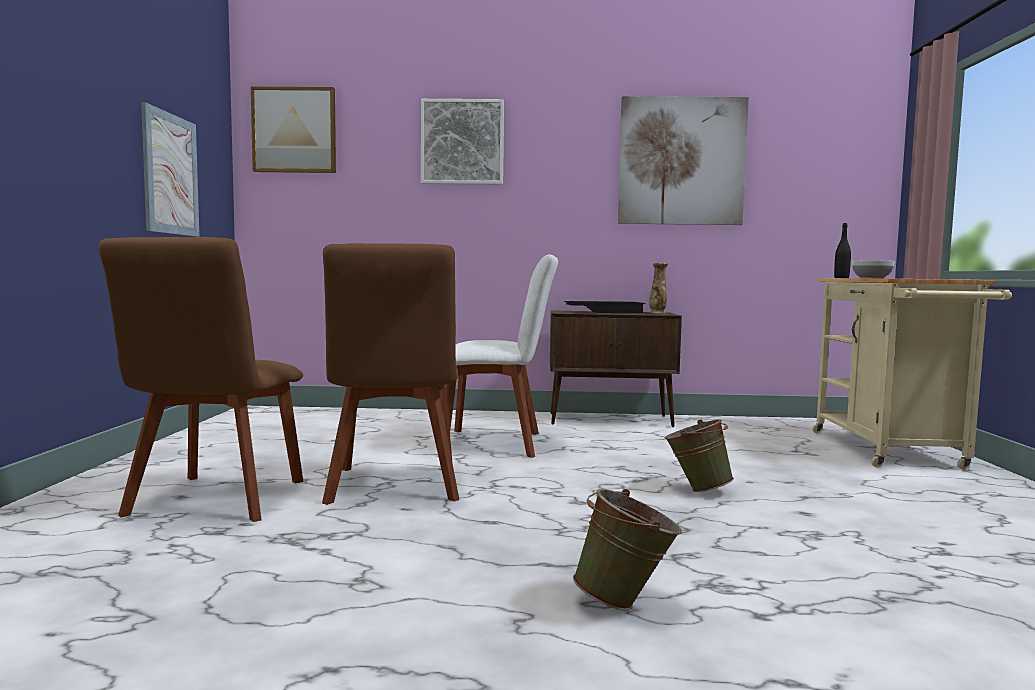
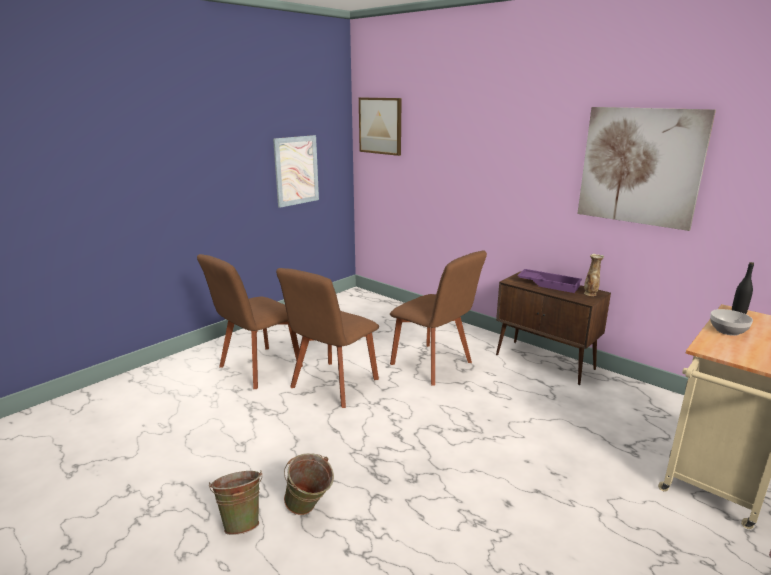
camera: 40 degrees right, 15 degrees up
picture [421,99,504,185] -> none
white chair [446,254,558,458] -> brown chair [390,250,487,386]
black tray [564,301,645,313] -> purple tray [517,269,582,293]
green bucket [664,419,734,492] -> green bucket moved to [209,471,262,535]

